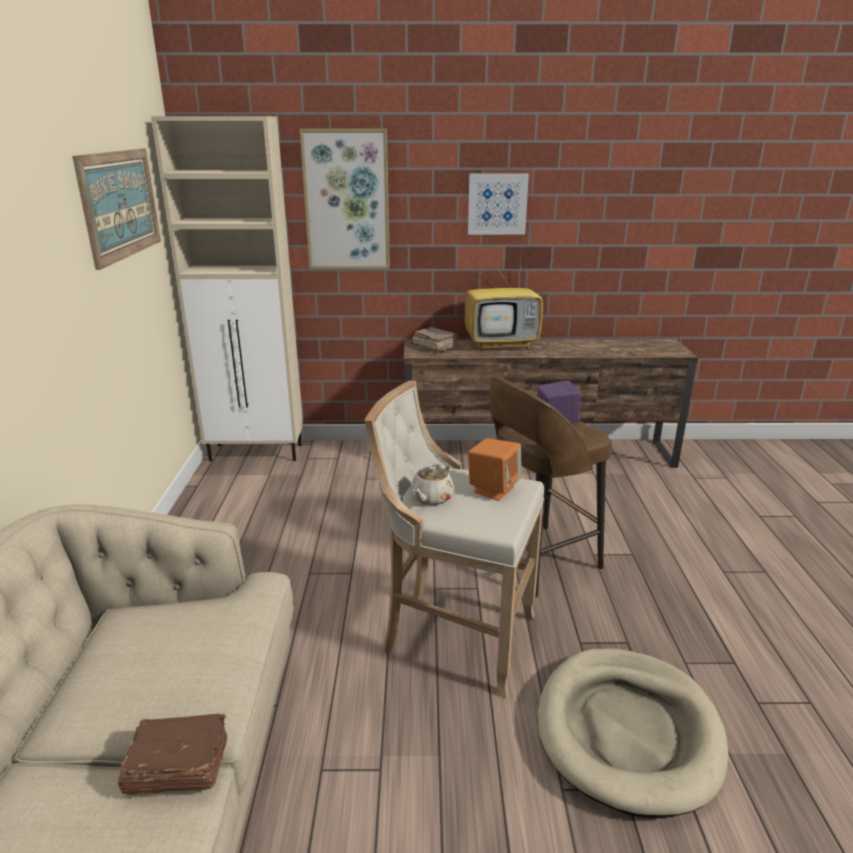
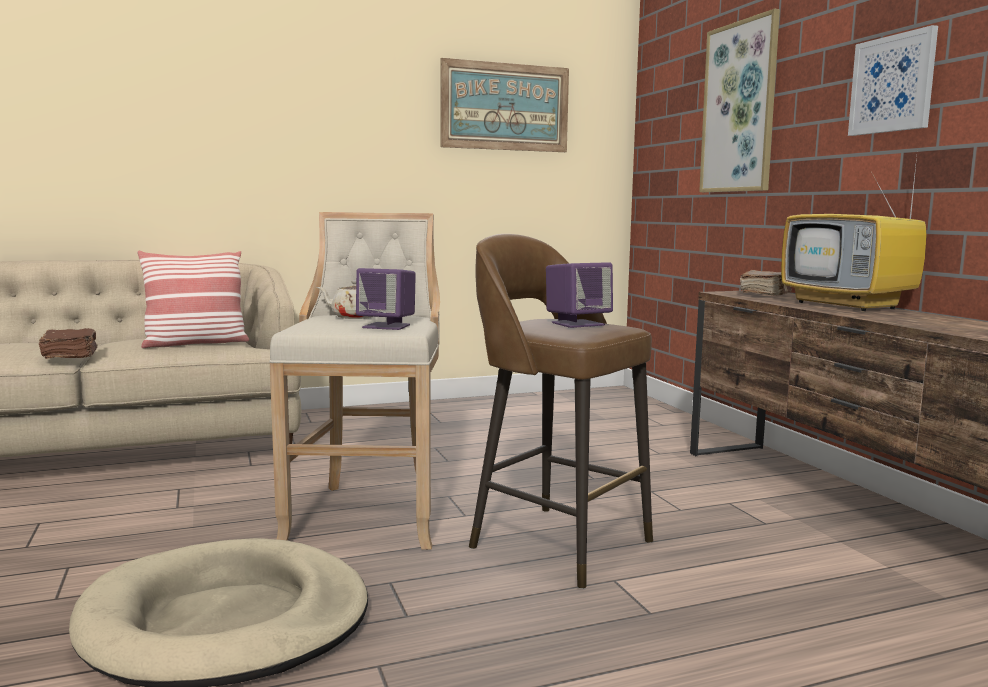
camera: 70 degrees right, 15 degrees down
beige cabinet [151,116,303,461] -> none
orange speaker [468,438,522,501] -> purple speaker [356,268,416,330]
none -> pillow [137,251,249,348]

